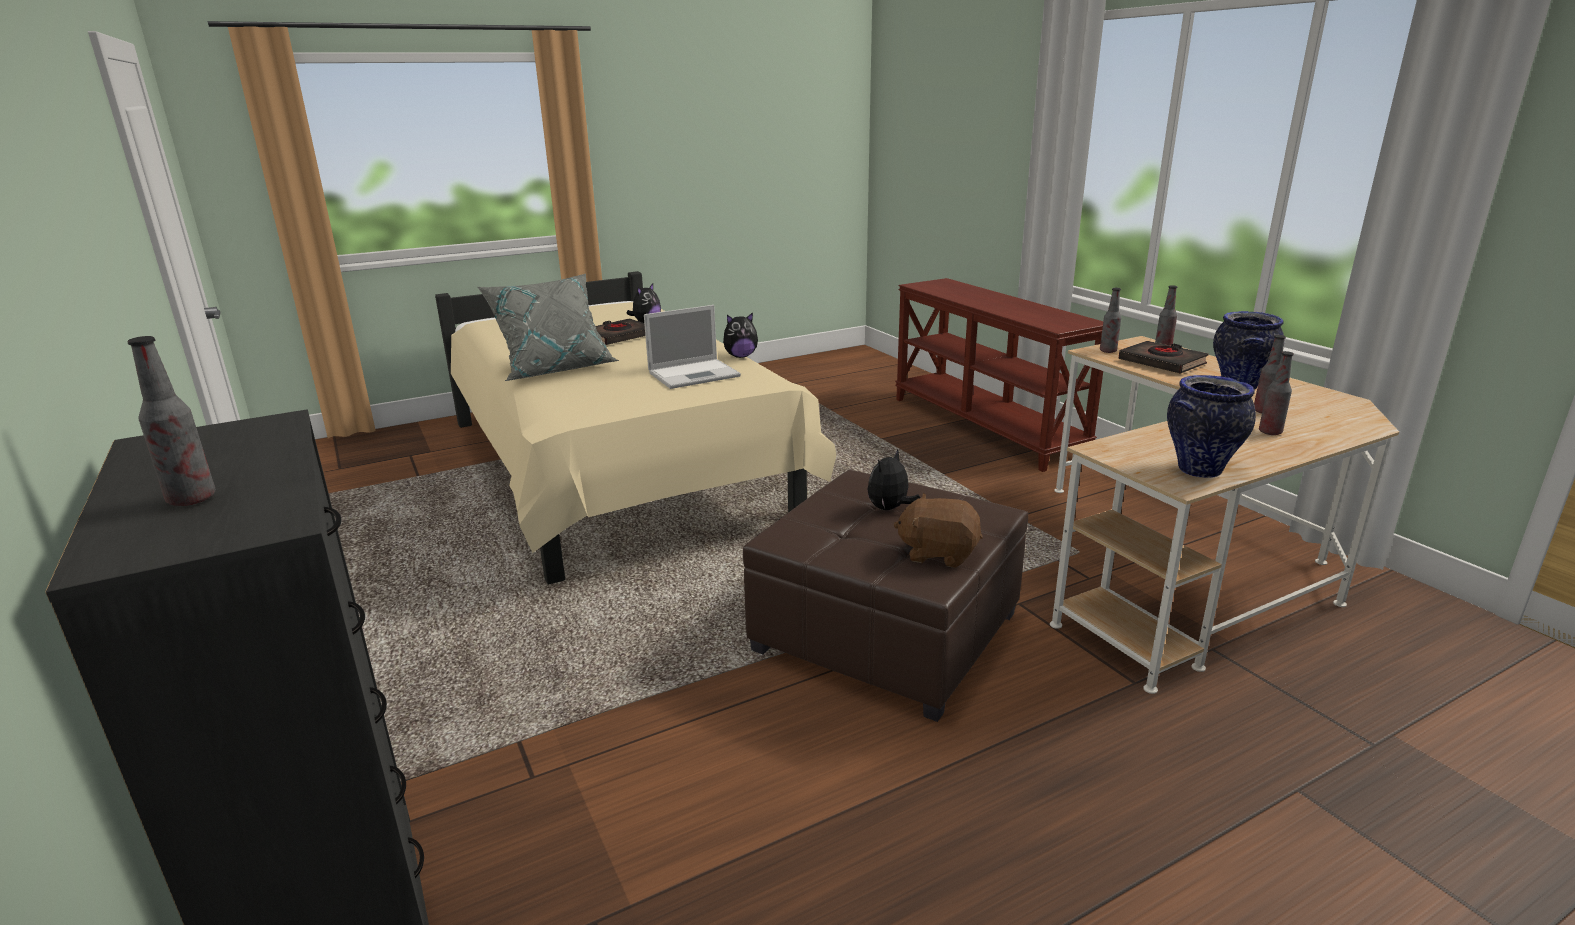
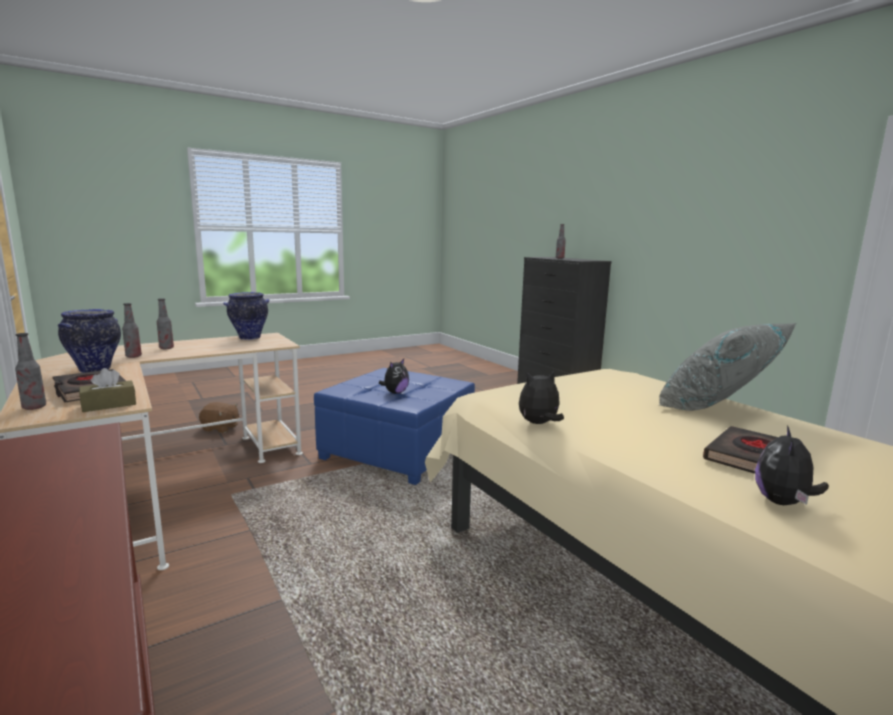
camera: 175 degrees right, 10 degrees down
laptop [644,305,741,389] -> none
brown ottoman [743,470,1028,722] -> blue ottoman [314,368,475,485]
brown plush toy [894,493,983,568] -> brown plush toy moved to [199,402,239,433]
bottle [1100,288,1121,353] -> brown tissue box [79,368,136,412]

